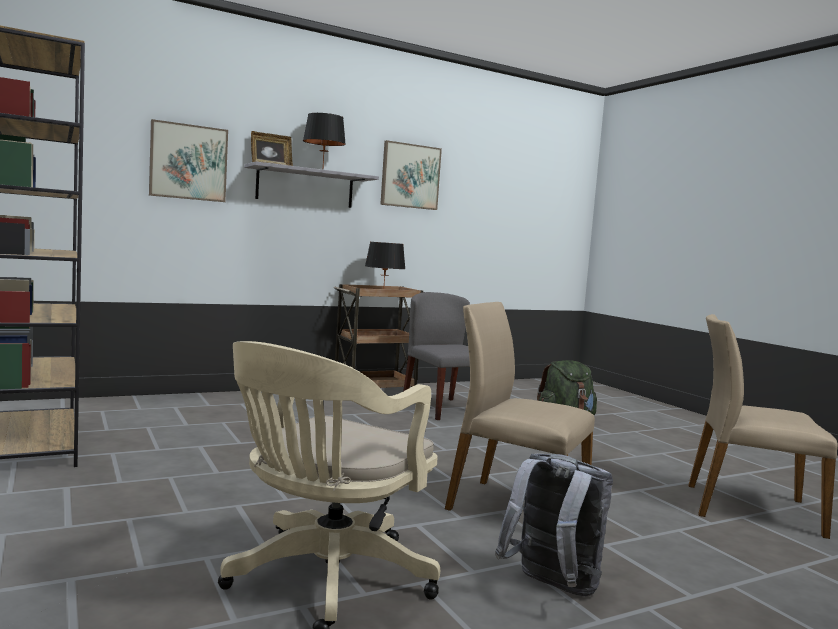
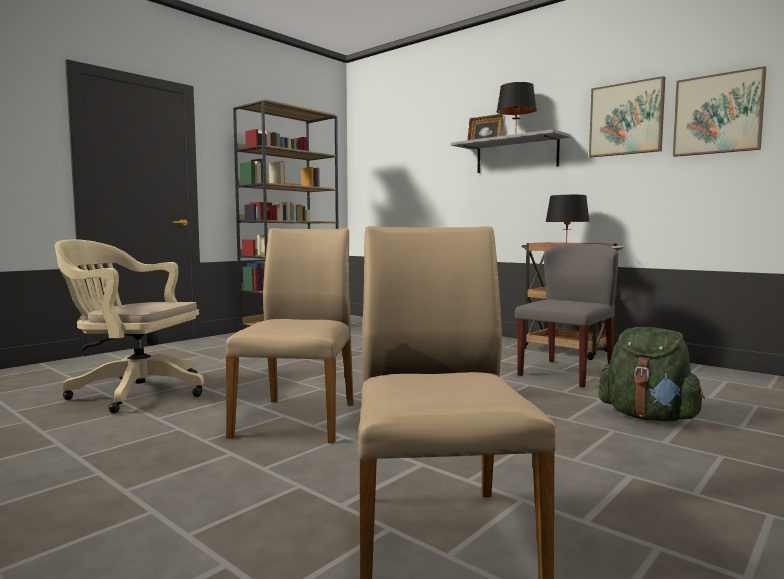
camera: 70 degrees right, 0 degrees up
picture [149,119,228,202] -> picture moved to [673,66,766,157]
grey backpack [495,454,613,597] -> none

